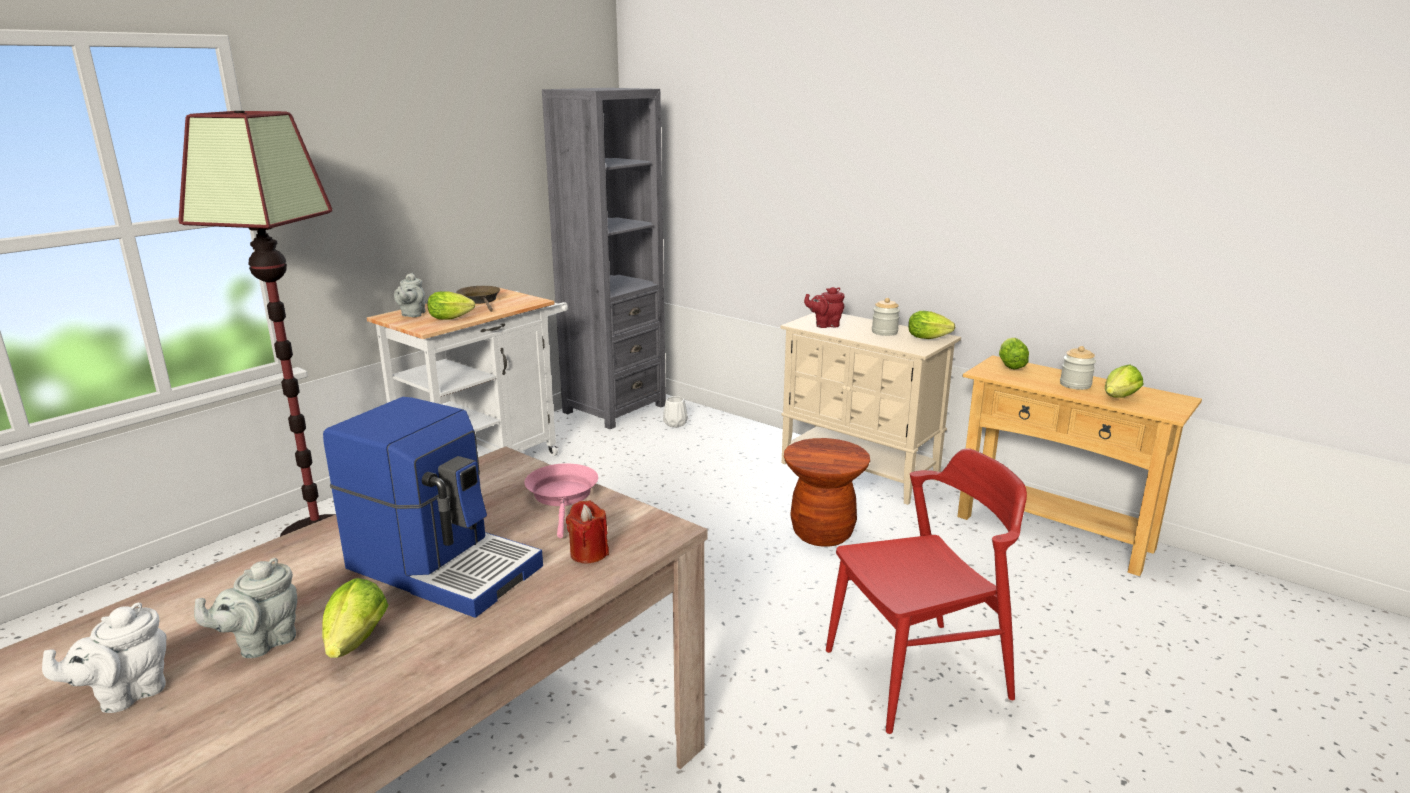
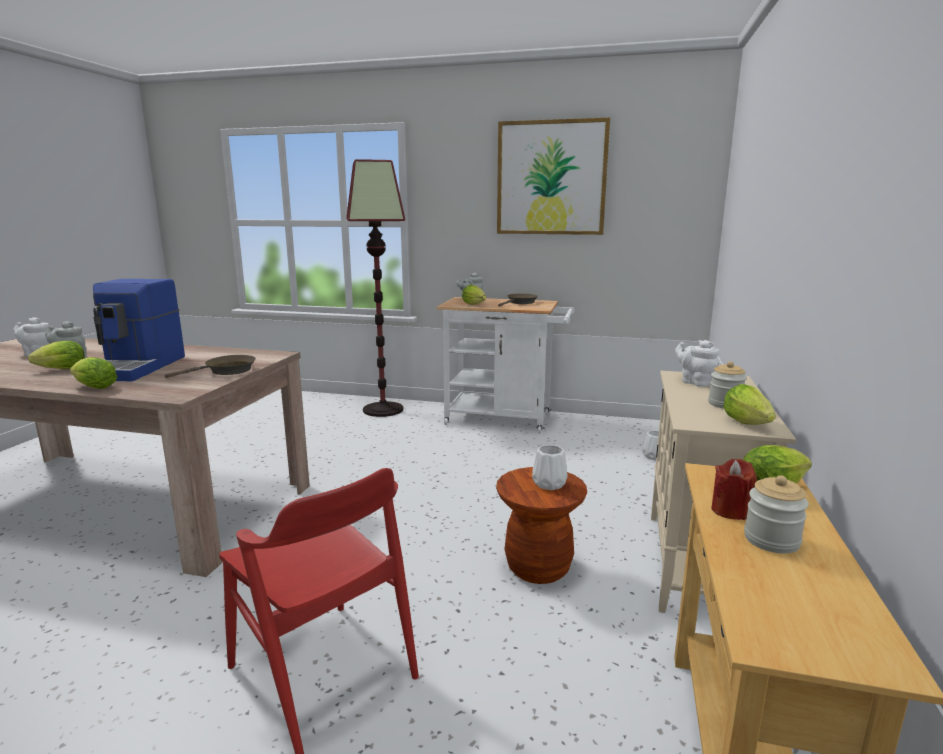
camera: 65 degrees right, 5 degrees down
pink frying pan [524,463,598,538] -> brown frying pan [165,355,256,378]
grey bookcase [542,88,666,429] -> none
red candle [566,501,609,564] -> red candle moved to [711,459,757,520]
red teapot [804,287,845,328] -> white teapot [675,340,719,387]
lettuce [1105,364,1143,398] -> lettuce moved to [70,357,117,389]
none -> picture [497,117,610,235]
none -> white vase [532,445,567,490]

